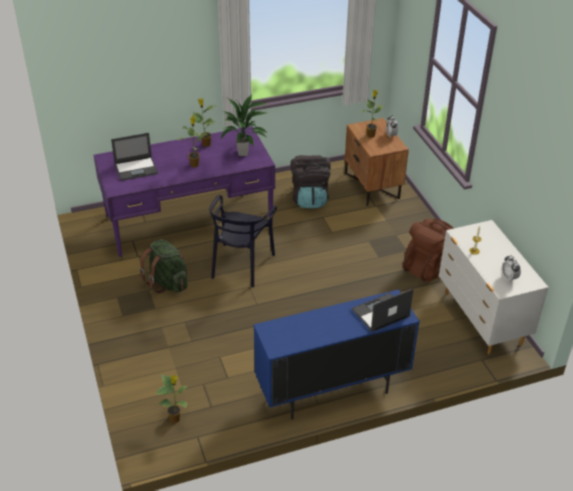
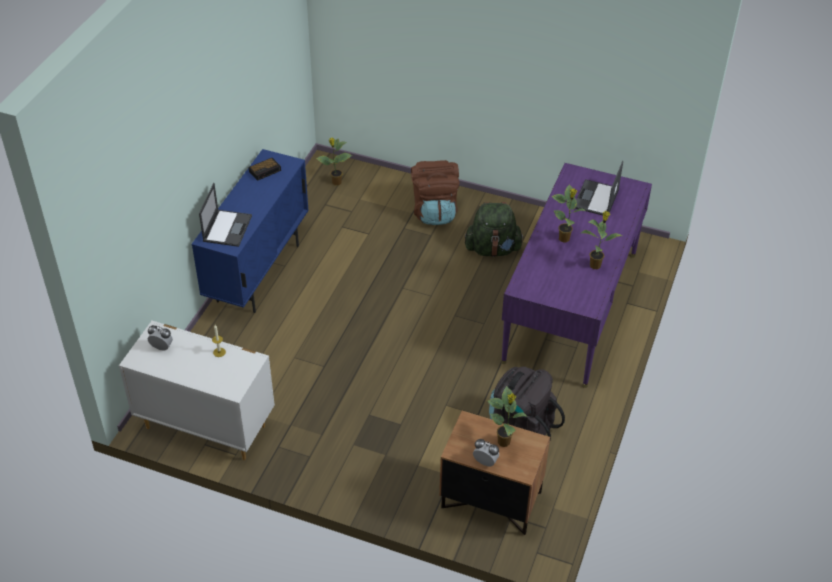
camera: 130 degrees right, 5 degrees up
black chair [209,195,277,287] -> none
potted plant [220,95,267,156] -> none
brown backpack [403,219,454,282] -> brown backpack moved to [411,160,459,225]
none -> alarm clock [249,158,281,181]

